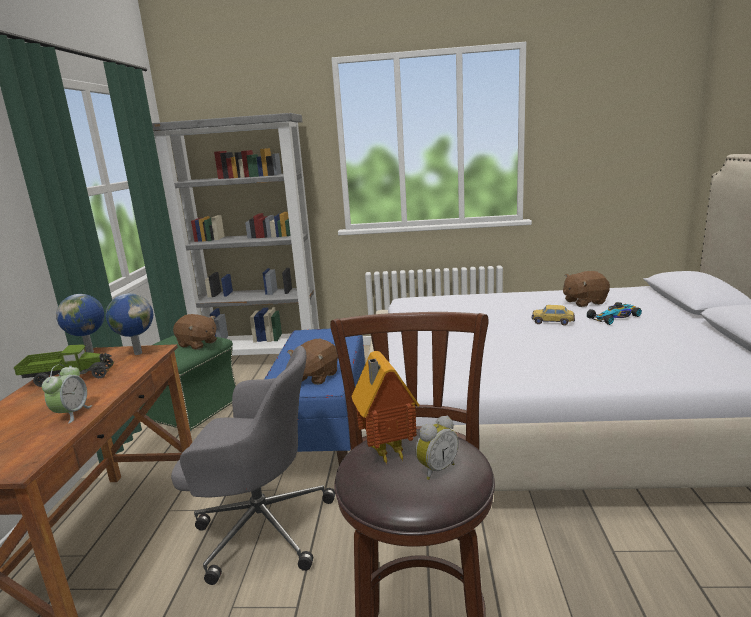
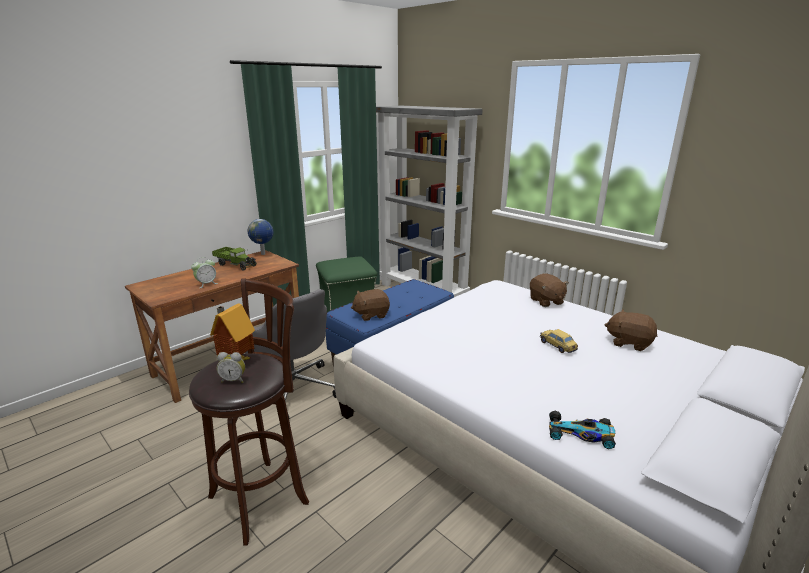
camera: 40 degrees right, 5 degrees up
globe [106,293,153,355] -> none
brown plush toy [173,314,217,350] -> brown plush toy moved to [530,273,569,307]
toy car [587,302,642,325] -> toy car moved to [549,411,616,449]

